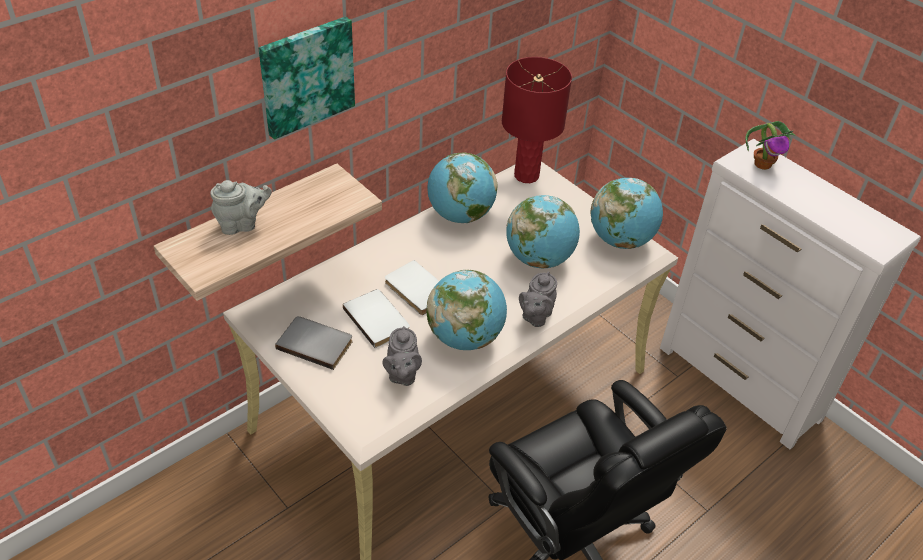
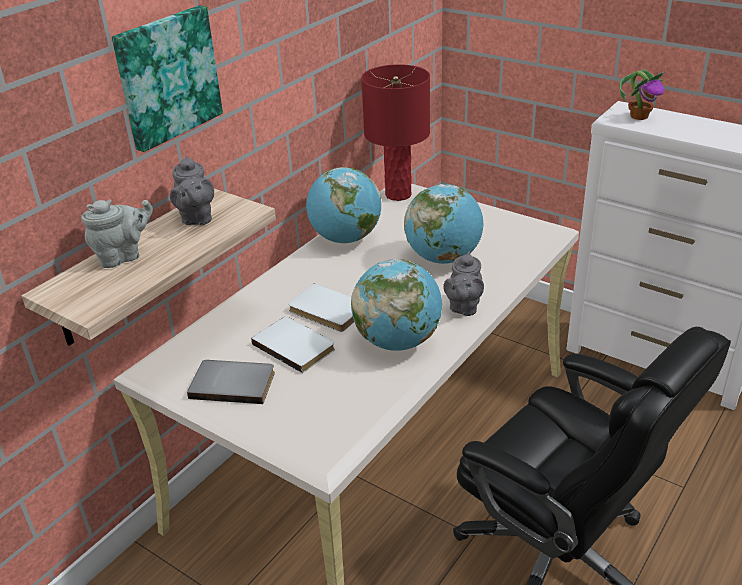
camera: 10 degrees left, 10 degrees down
grey teapot [382,326,422,386] -> grey teapot moved to [170,155,214,225]
globe [591,178,663,249] -> none

